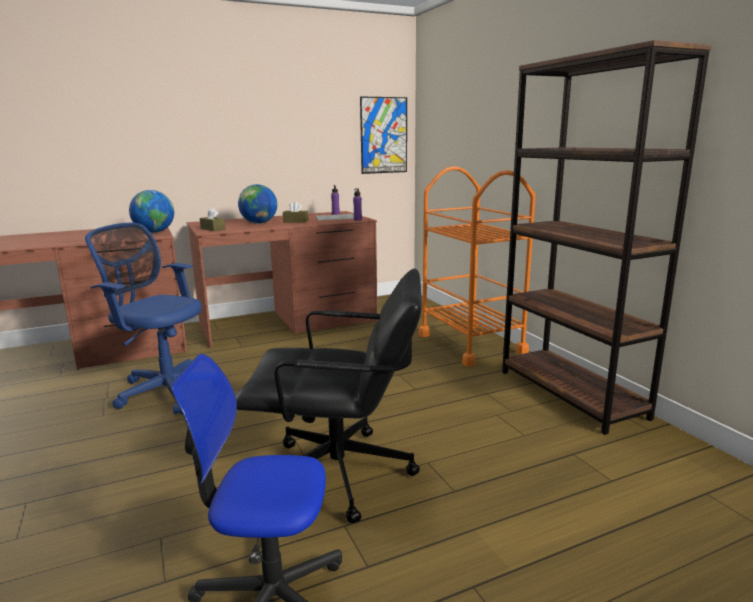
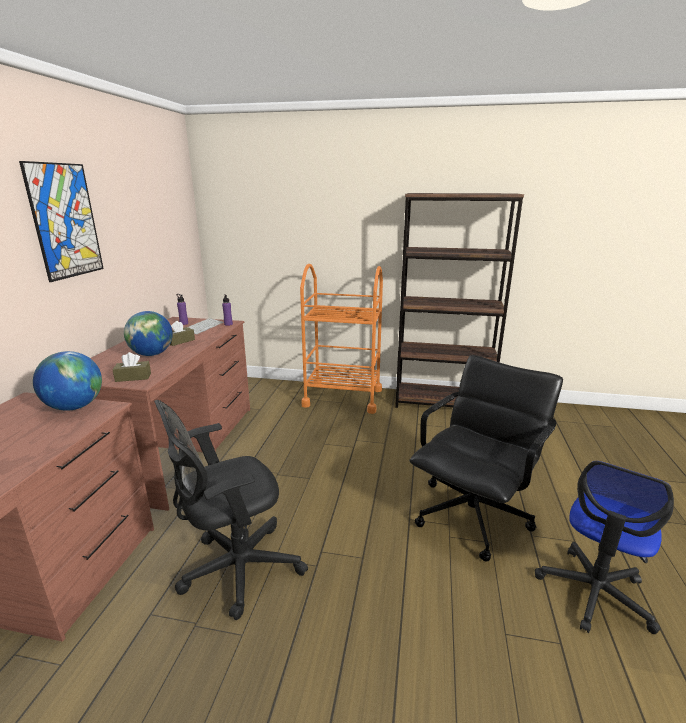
camera: 55 degrees left, 5 degrees up
blue office chair [85,223,202,415] -> black office chair [154,400,308,620]
picture [360,96,407,174] -> picture moved to [19,161,104,282]

